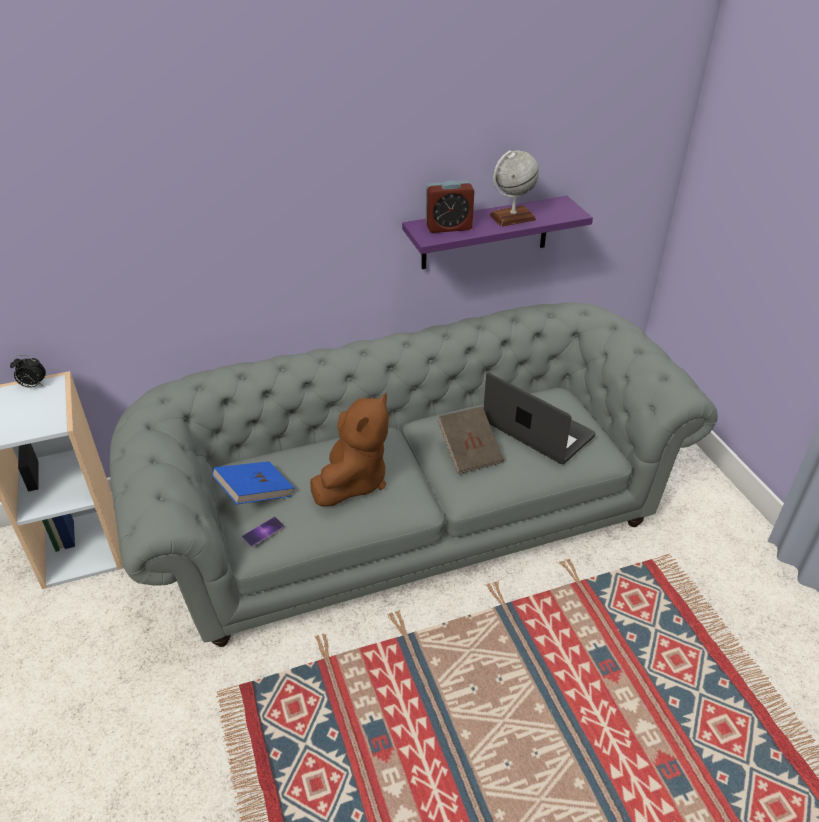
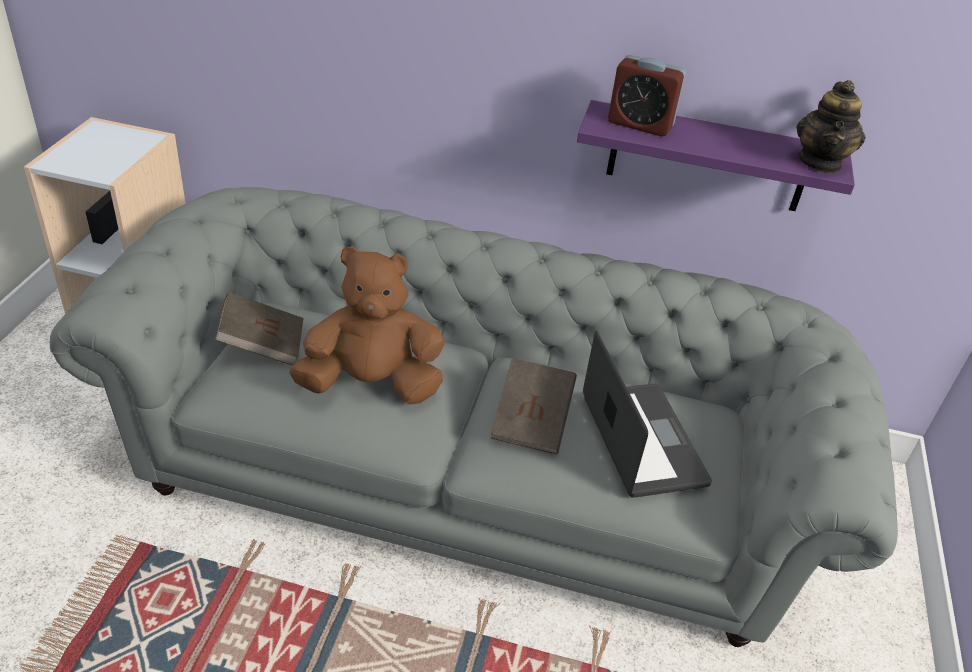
camera: 30 degrees right, 0 degrees up
alarm clock [10,355,46,388] -> none
blue book [212,461,294,504] -> brown book [215,292,304,365]
phone [242,517,284,547] -> none
brown plush toy [310,393,389,506] -> brown plush toy turned 150 degrees counterclockwise [289,246,444,404]
globe [490,150,539,227] -> none
none -> teapot [797,80,865,173]

